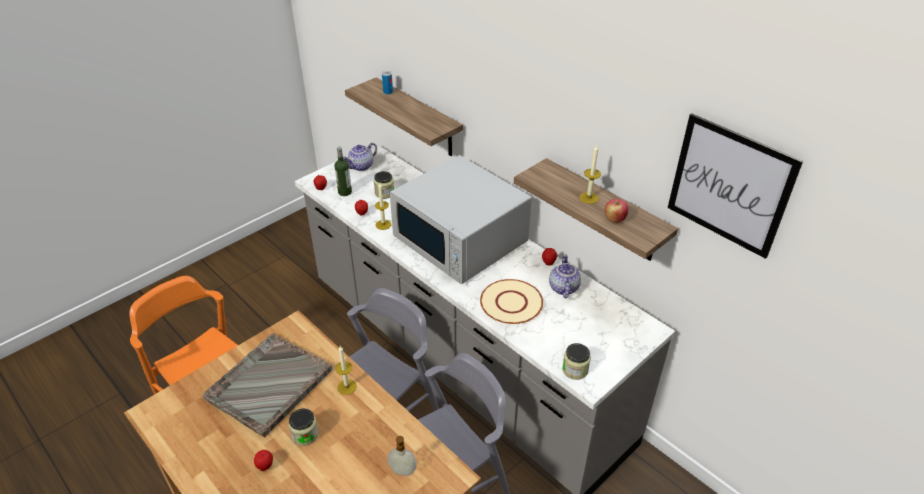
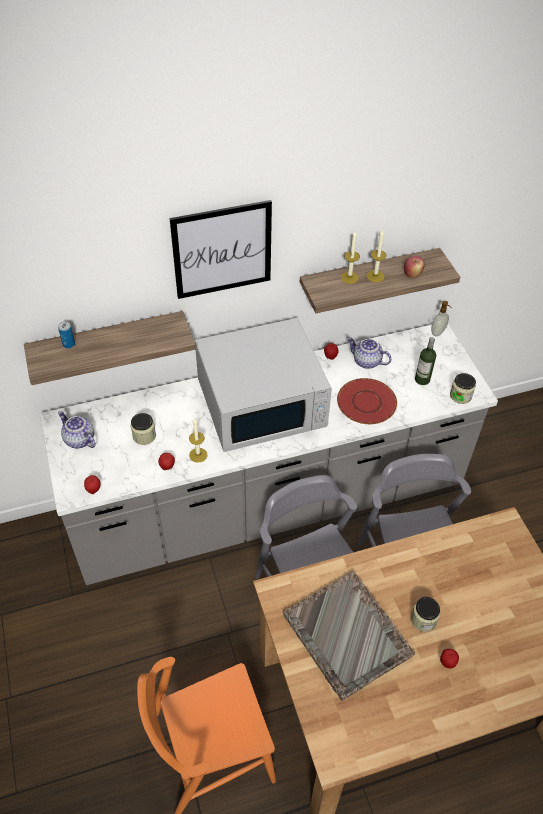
camera: 65 degrees left, 10 degrees up
bottle [334,147,352,196] -> bottle moved to [415,337,436,385]
candle [335,346,357,395] -> candle moved to [341,231,360,284]
teapot [343,143,377,171] -> teapot turned 150 degrees clockwise [58,411,96,448]
soap dispenser [387,436,417,476] -> soap dispenser moved to [431,301,452,337]
beige plate [480,279,543,324] -> red plate [337,378,397,424]
picture [668,113,803,259] -> picture moved to [170,200,272,299]

